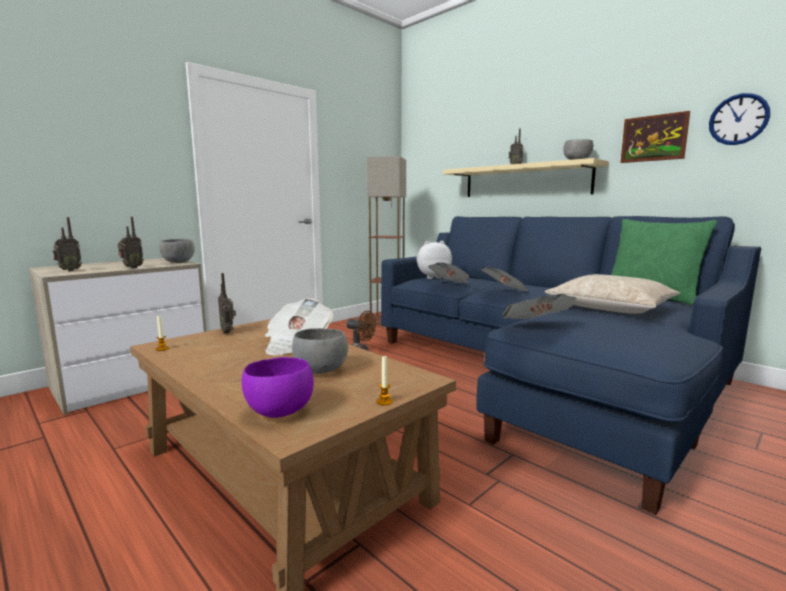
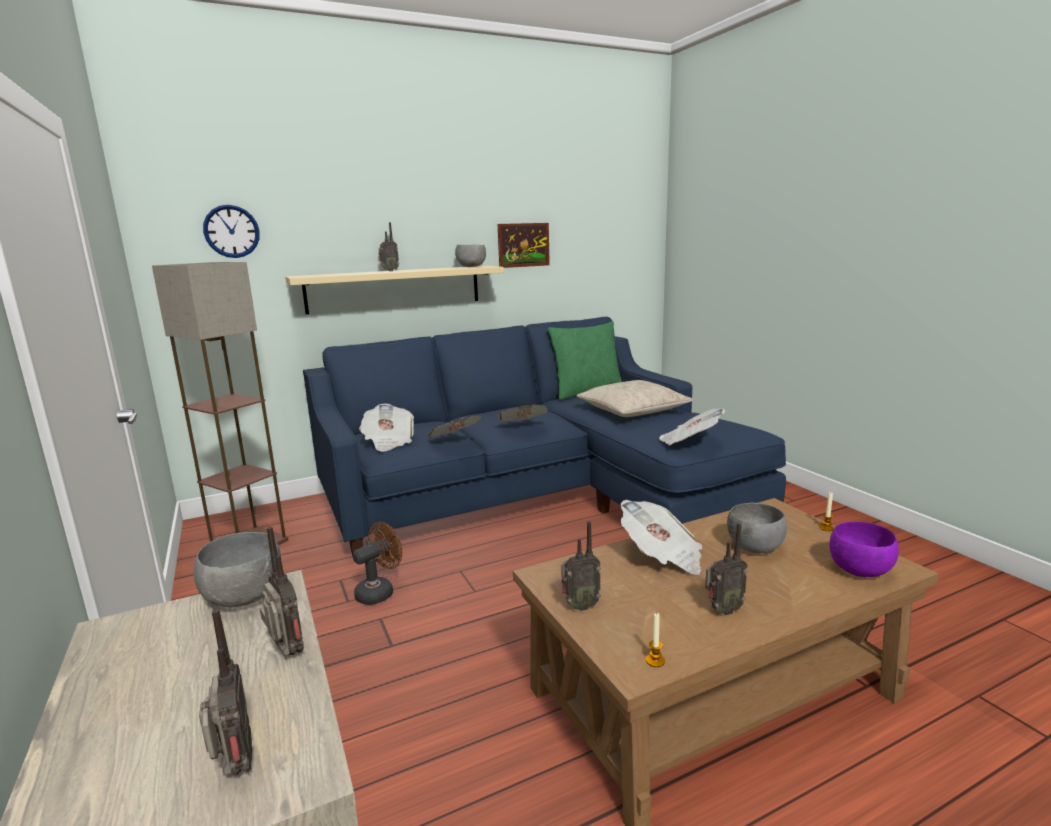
camera: 70 degrees left, 5 degrees up
plush toy [416,241,452,279] -> newspaper [359,404,414,452]
wall clock [709,93,770,145] -> wall clock moved to [203,205,260,258]
none -> radio [705,523,748,615]

